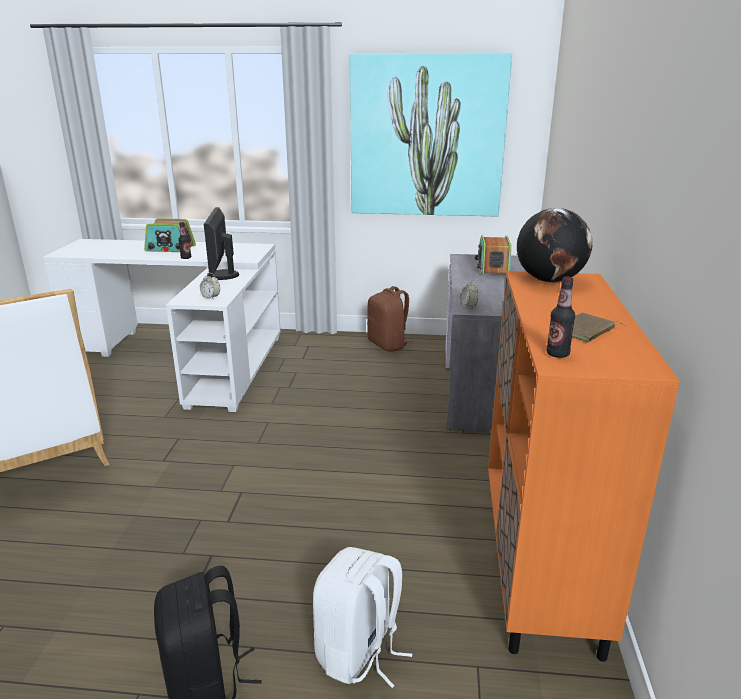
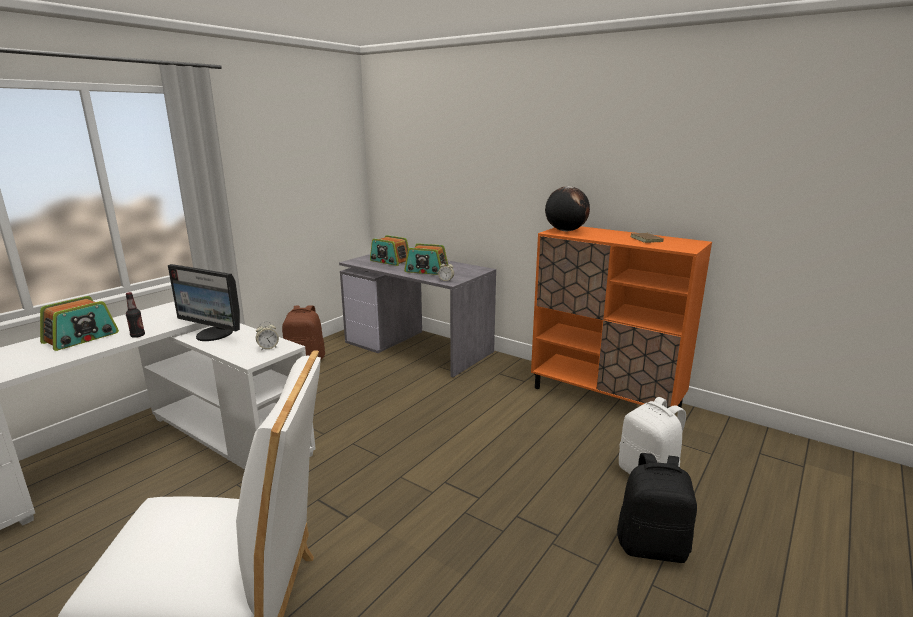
camera: 60 degrees left, 5 degrees down
picture [350,53,512,217] -> none
bottle [546,277,575,358] -> none
none -> radio [404,243,448,275]

